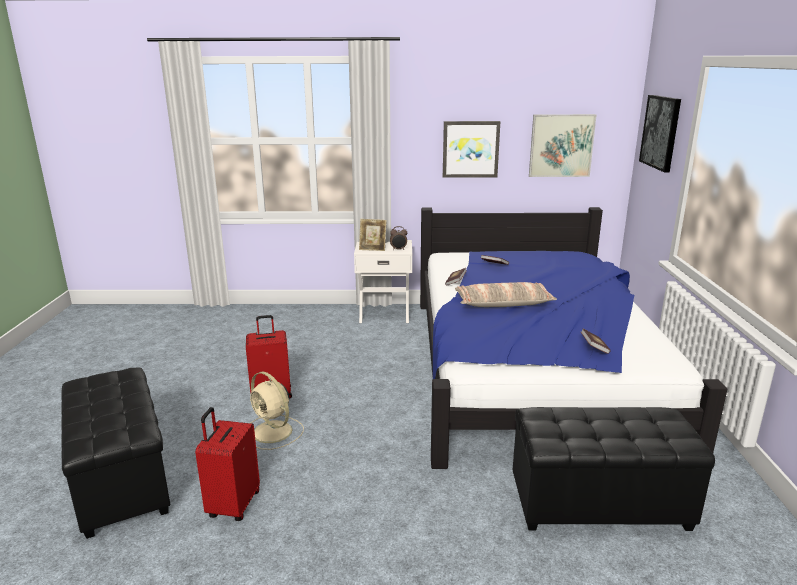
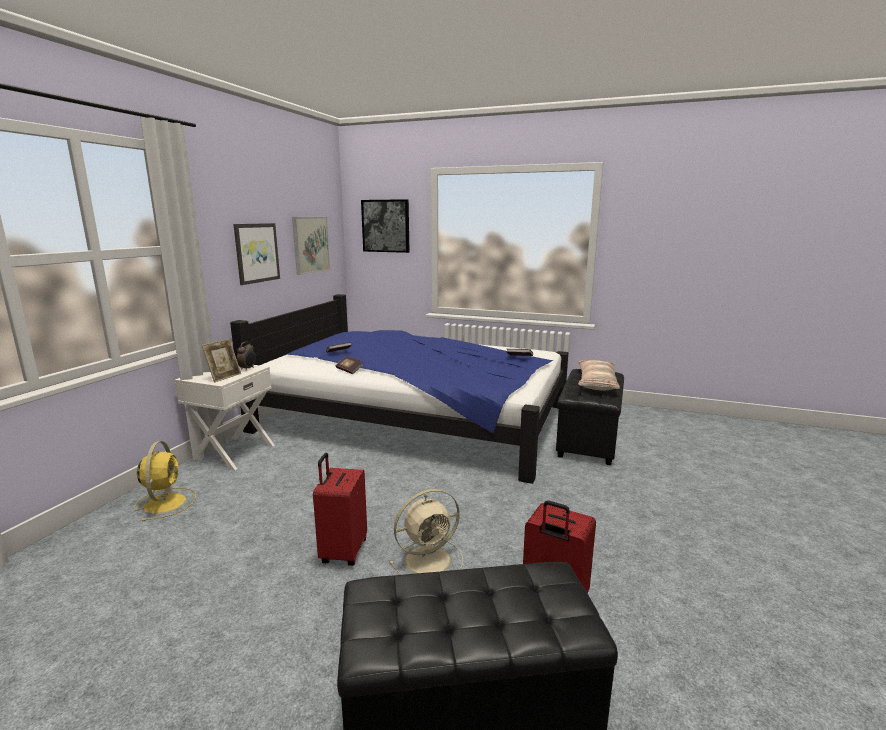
camera: 70 degrees left, 5 degrees down
pillow [455,282,557,307] -> pillow moved to [578,360,620,390]
none -> yellow fan [134,441,196,521]

